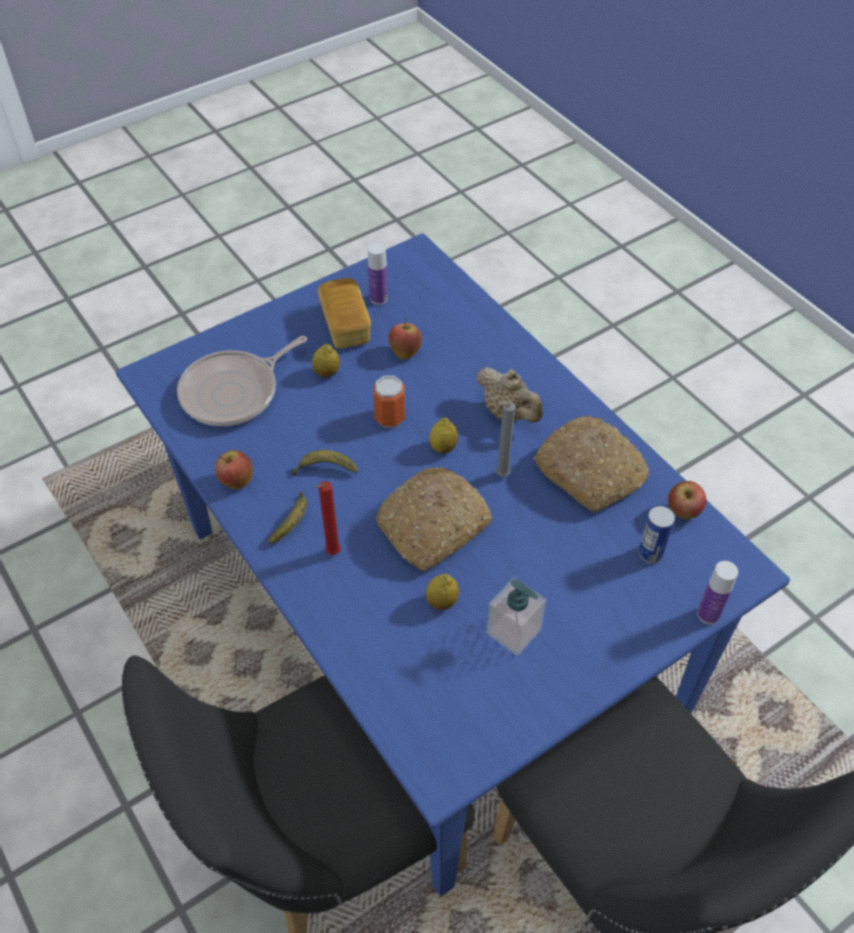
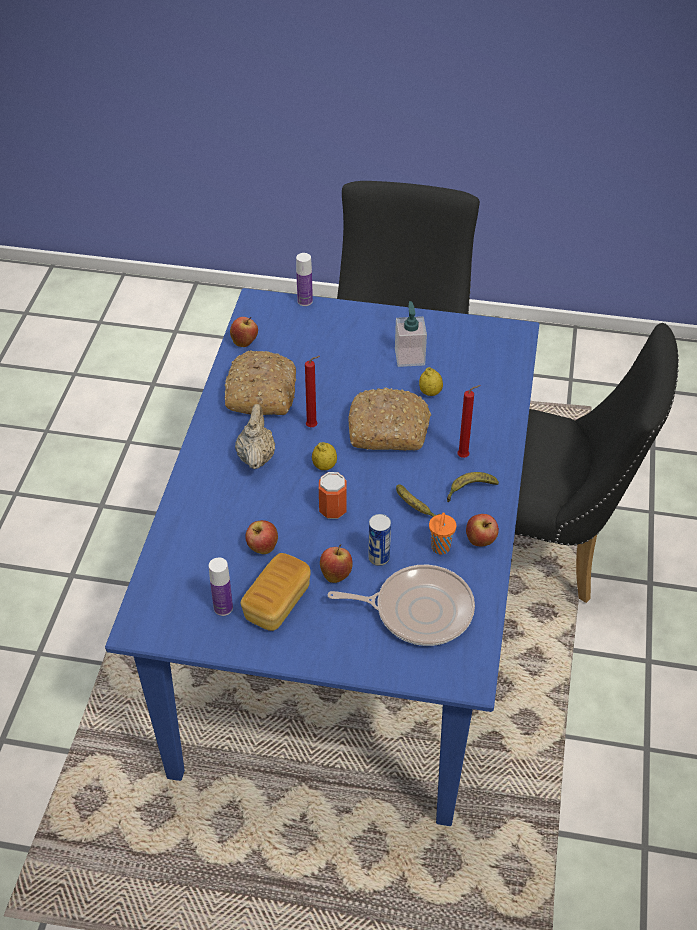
camera: 135 degrees left, 5 degrees down
lemon [312,344,340,377] -> apple [320,544,353,583]
grey candle [496,402,515,477] -> red candle [305,356,320,427]
can [638,506,675,564] -> can moved to [368,514,391,566]
none -> orange cup [429,512,456,555]

